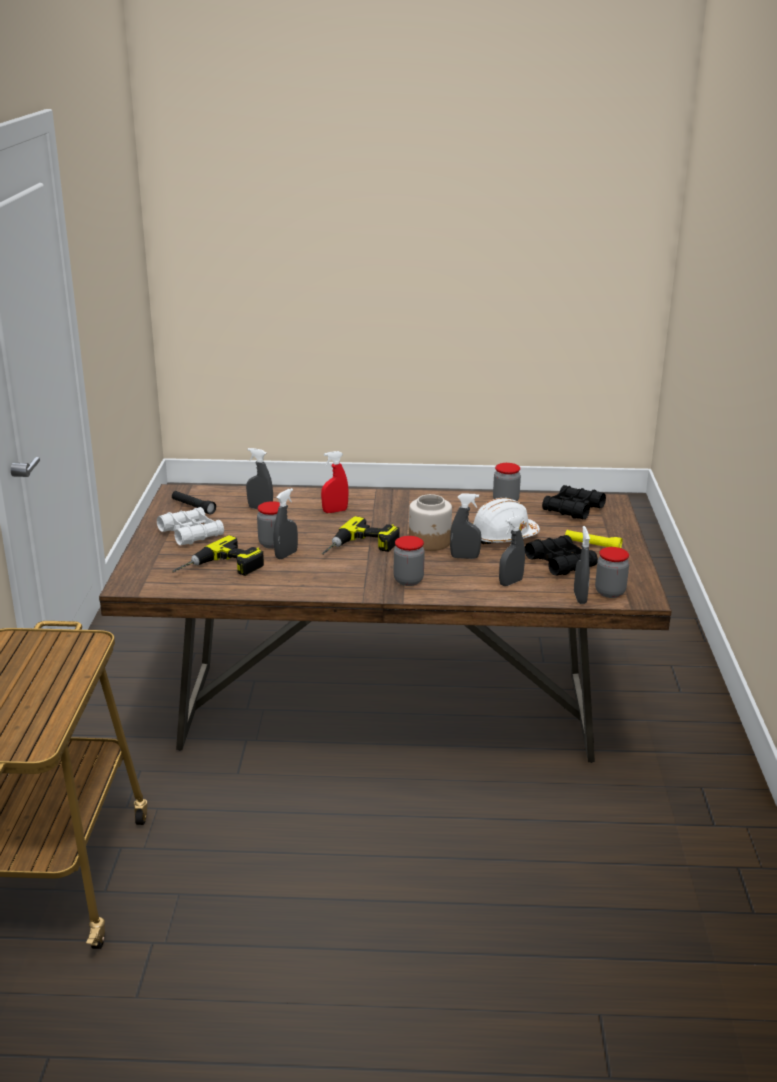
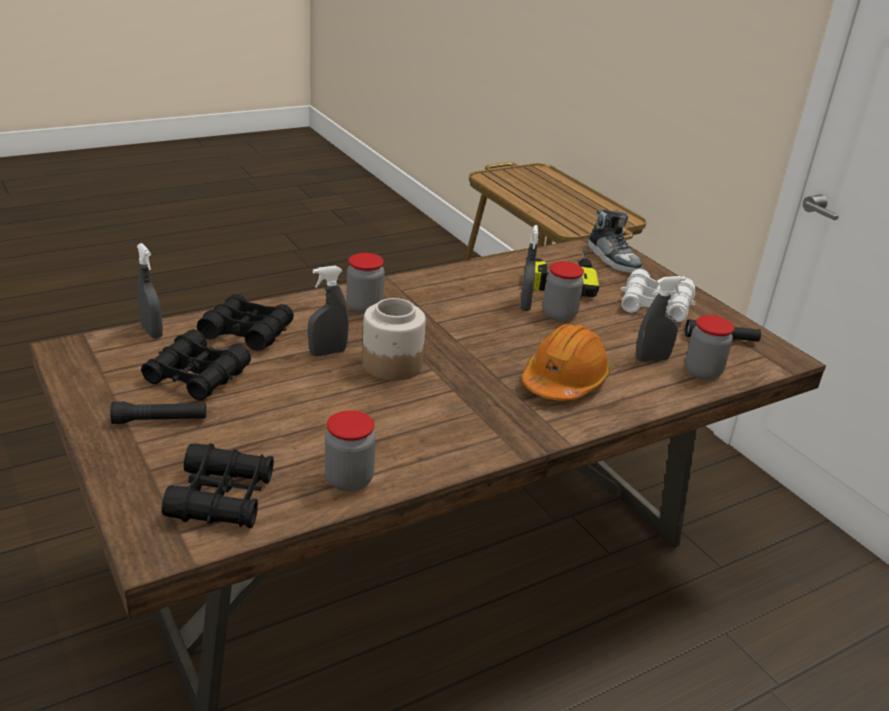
camera: 145 degrees right, 5 degrees up
red spray bottle [321,451,349,513] -> orange hard hat [522,324,610,401]
power drill [322,516,400,554] -> none
white hard hat [472,498,540,544] -> none
grey spray bottle [499,516,525,586] -> black binoculars [197,294,294,351]
yellow flashlight [565,530,623,548] -> black flashlight [110,401,206,424]
jar [595,547,629,598] -> jar moved to [685,315,735,380]
none -> shoe [588,210,643,273]

